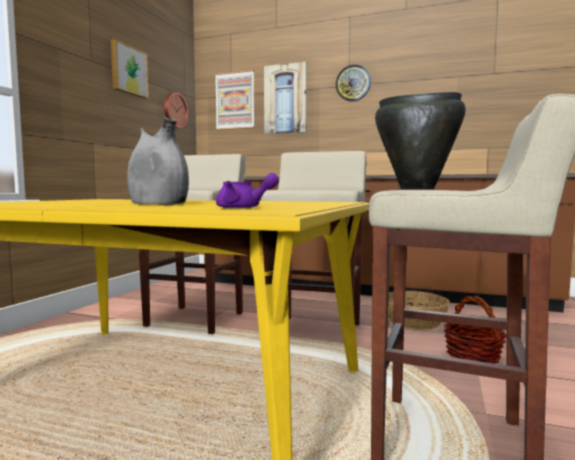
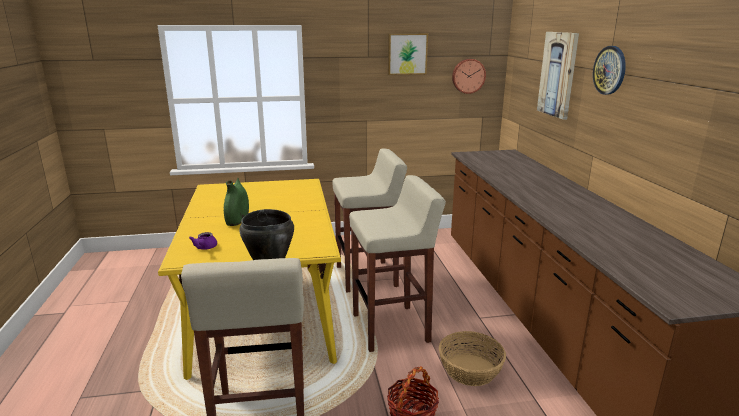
camera: 60 degrees right, 15 degrees up
grey vase [127,117,189,205] -> green vase [224,178,249,226]
picture [215,70,255,130] -> none

